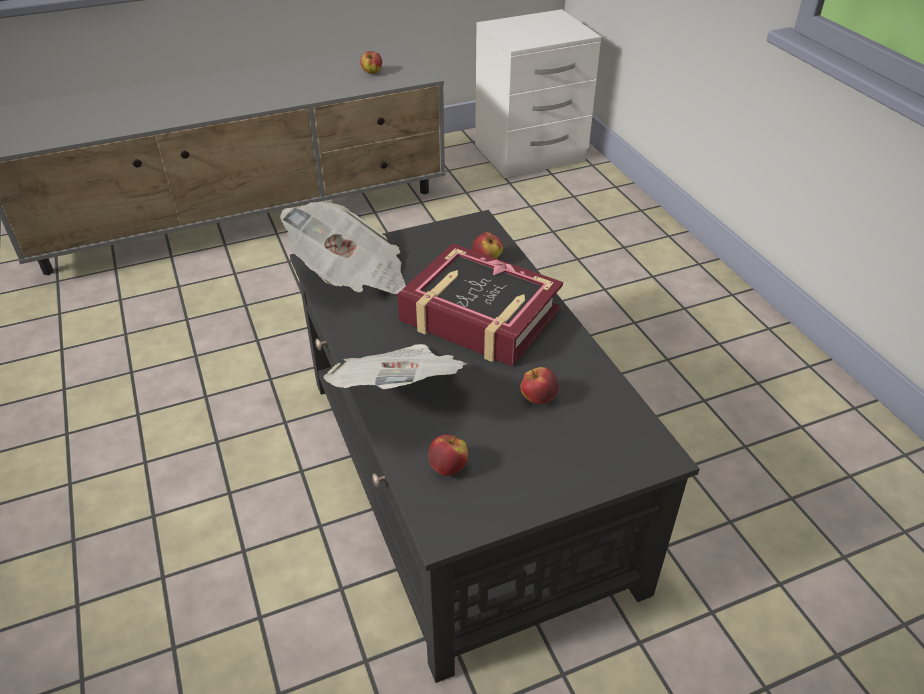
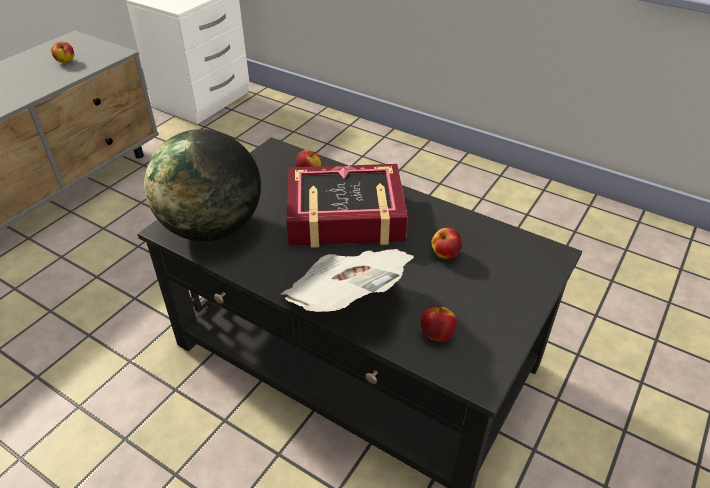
camera: 35 degrees left, 0 degrees up
newspaper [280,202,406,294] -> globe [144,129,261,241]

